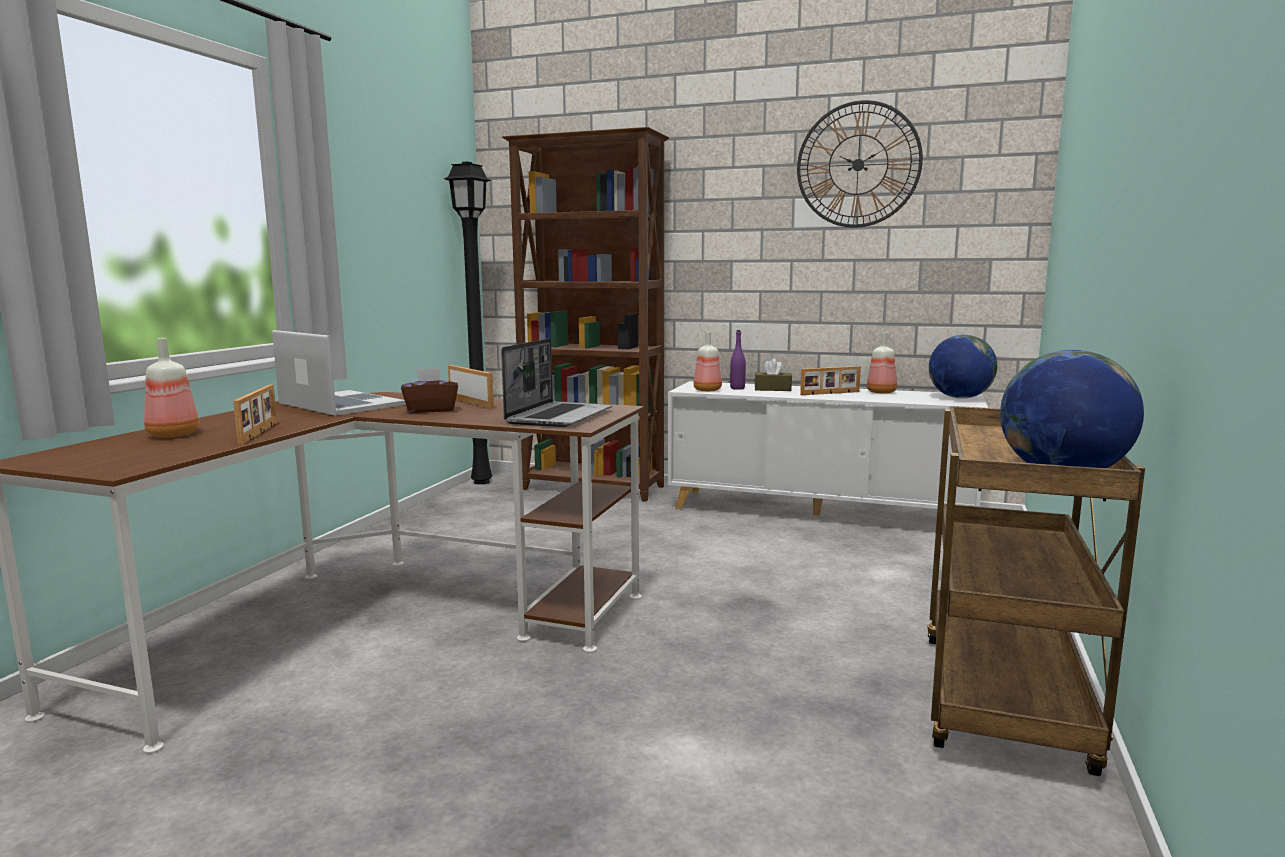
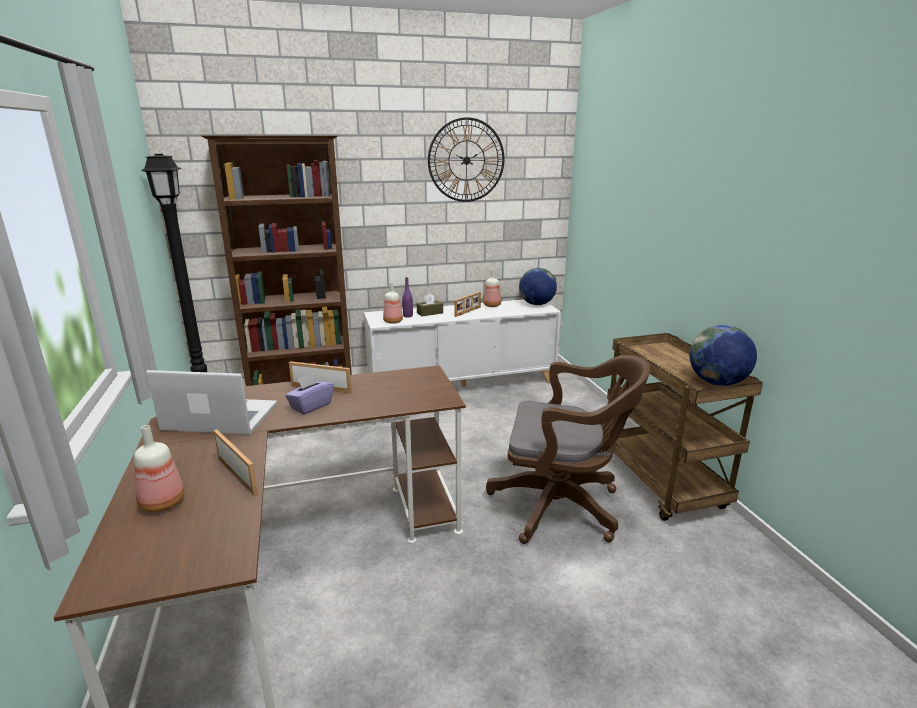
camera: 35 degrees left, 10 degrees up
brown tissue box [401,368,458,413] -> purple tissue box [285,373,334,415]
laptop [501,338,612,427] -> none
none -> brown office chair [486,355,651,544]

